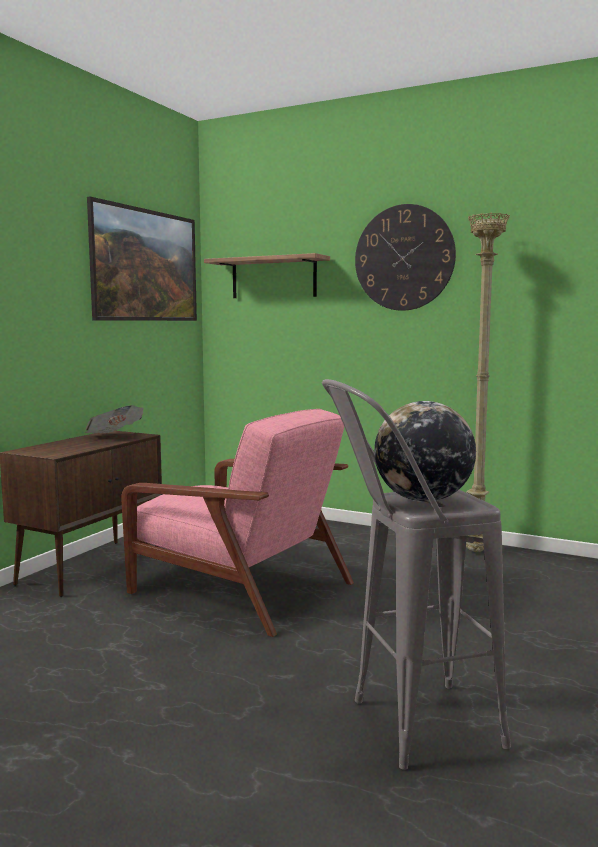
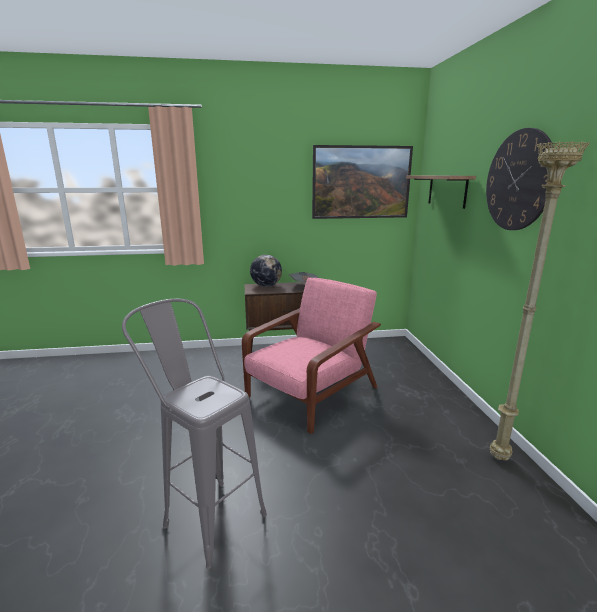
camera: 55 degrees right, 10 degrees up
pink armchair [121,409,354,637] -> pink armchair turned 135 degrees counterclockwise [242,278,381,434]
globe [374,401,476,502] -> globe moved to [250,255,282,287]

